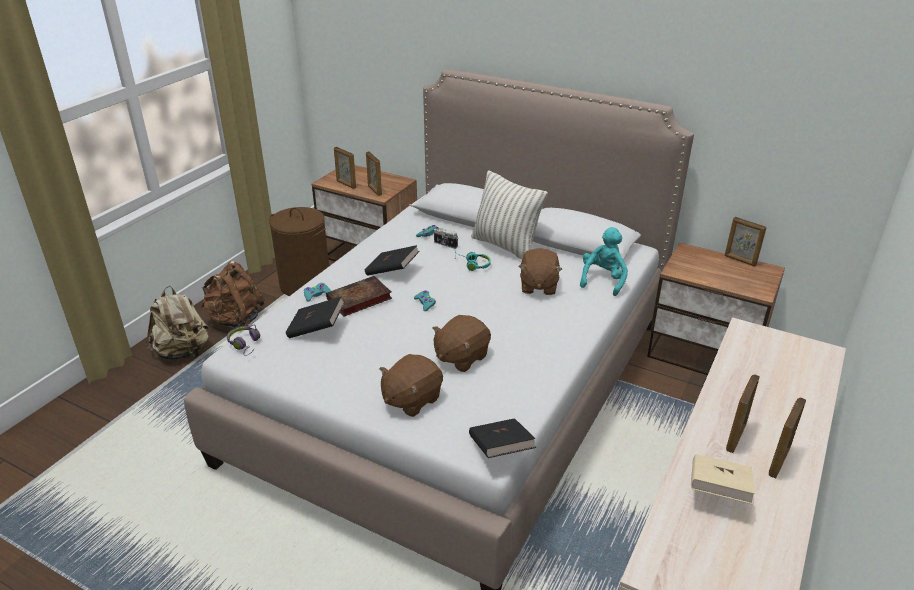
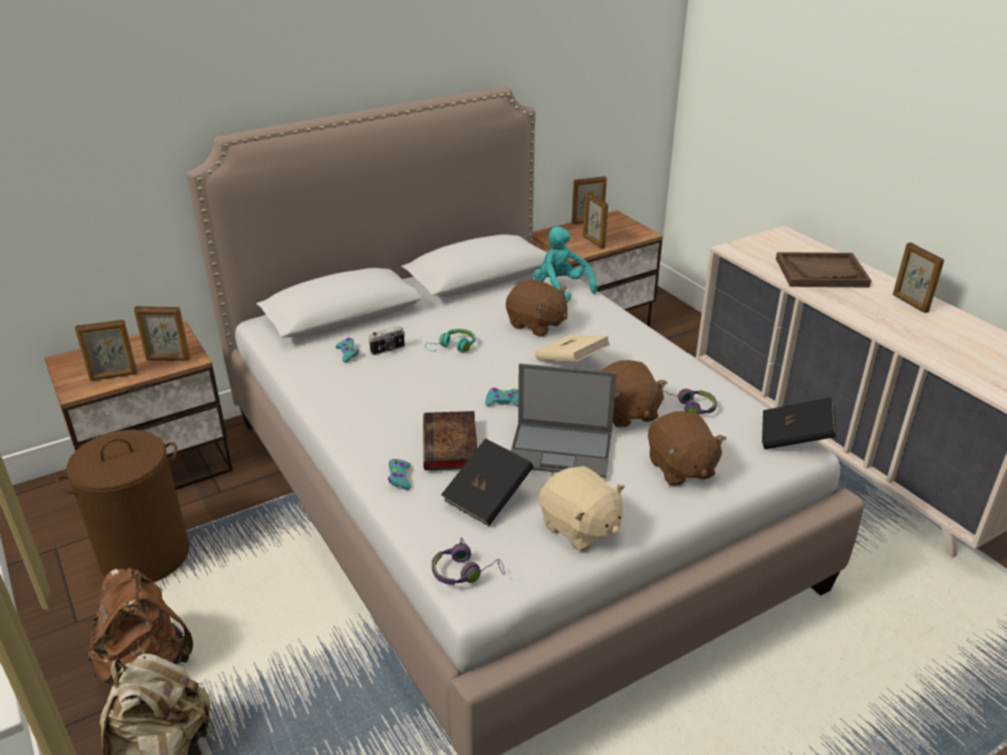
camera: 60 degrees left, 0 degrees up
black book [365,245,420,276] -> none
pillow [471,170,548,260] -> none
beige book [691,454,755,504] -> beige book moved to [535,335,611,362]
picture frame [726,374,760,453] -> picture frame moved to [583,192,608,249]
none -> laptop [511,363,617,478]
none -> beige plush toy [539,466,625,551]
none -> purple headphones [663,389,717,415]
none -> brown tray [776,252,871,288]

